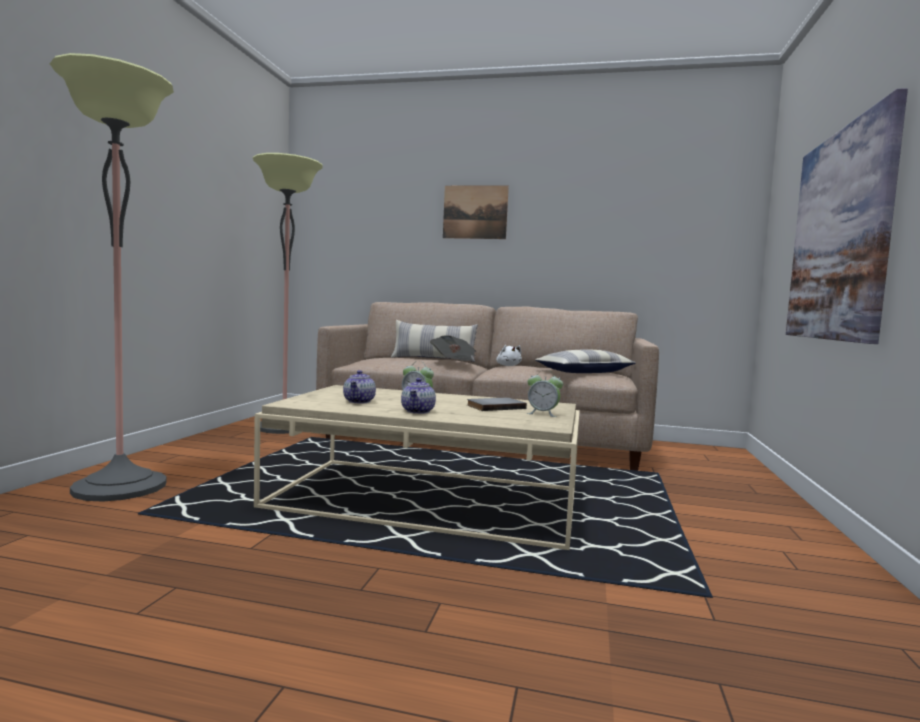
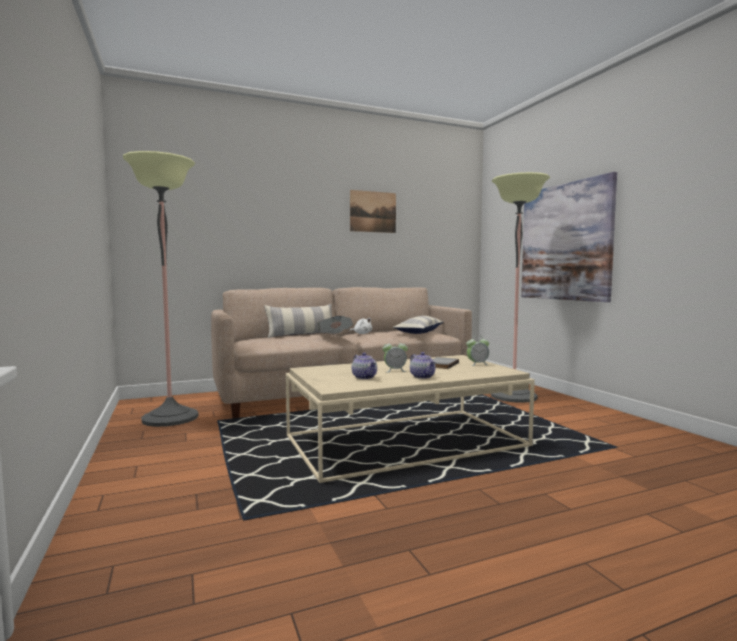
camera: 35 degrees left, 0 degrees up
floor lamp [50,53,174,502] -> floor lamp moved to [491,172,550,403]
picture [443,185,509,239] -> picture moved to [350,190,396,233]

